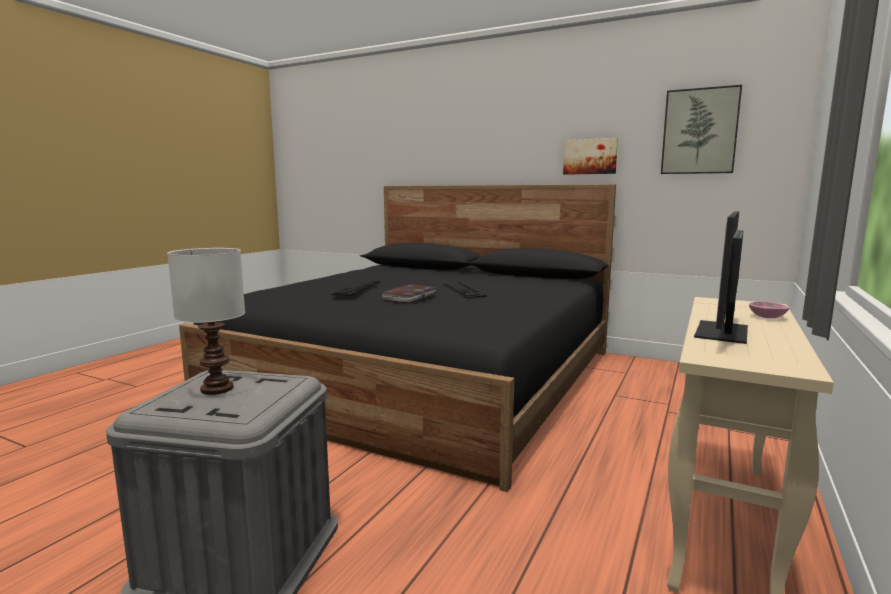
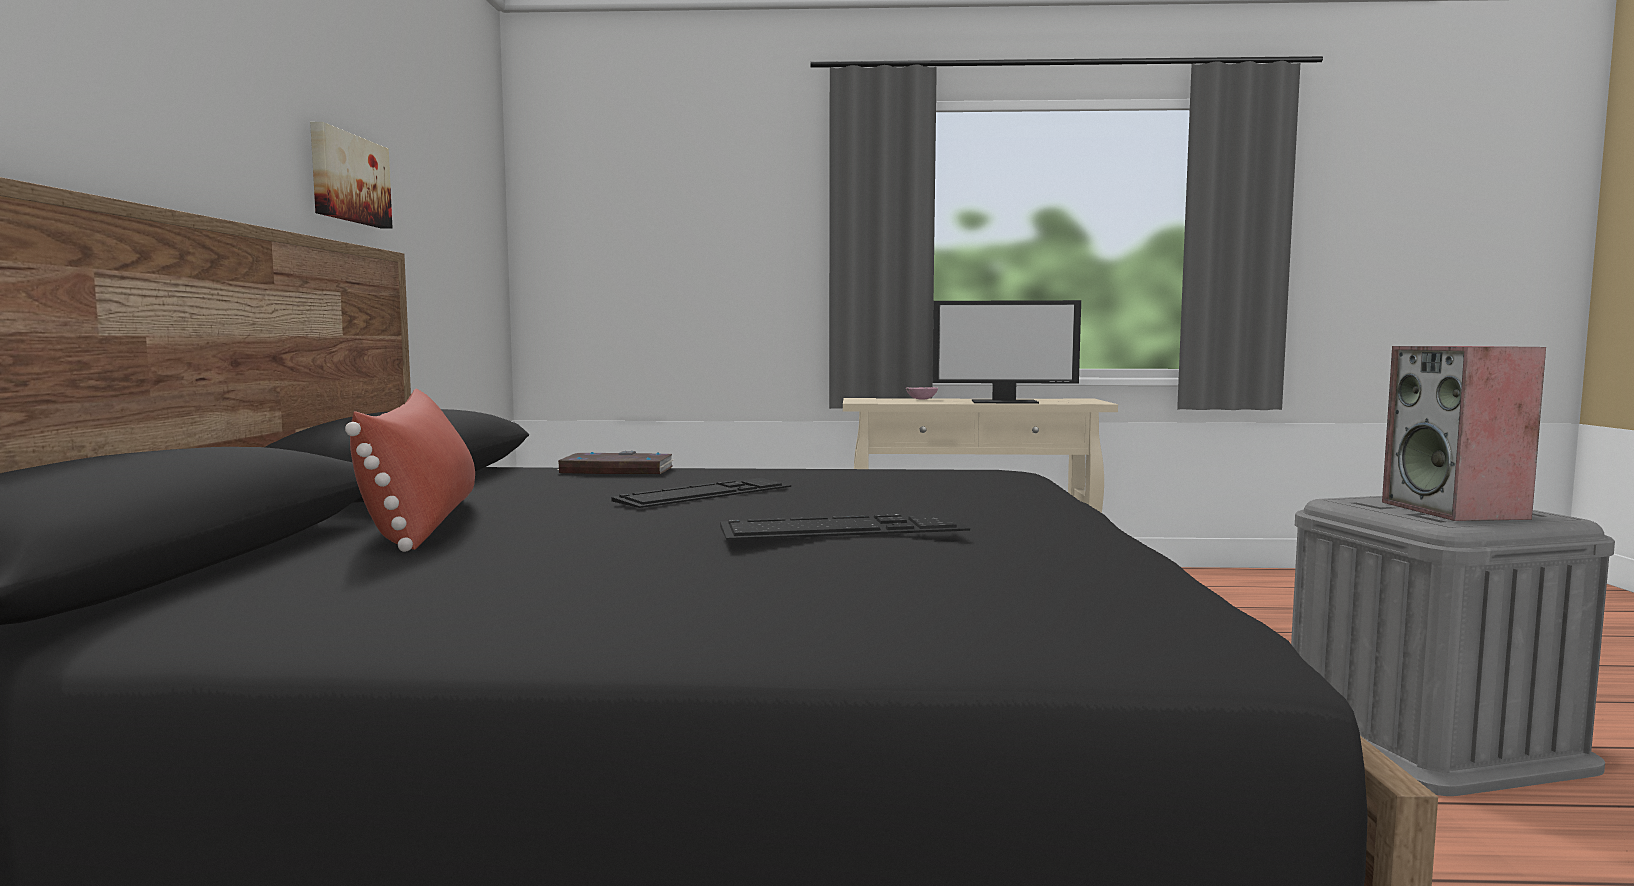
camera: 115 degrees left, 5 degrees down
white table lamp [167,248,245,395] -> speaker [1382,346,1546,521]
book [381,285,436,302] -> book moved to [557,451,675,474]
picture [661,85,742,174] -> none
none -> red pillow [345,389,475,552]

